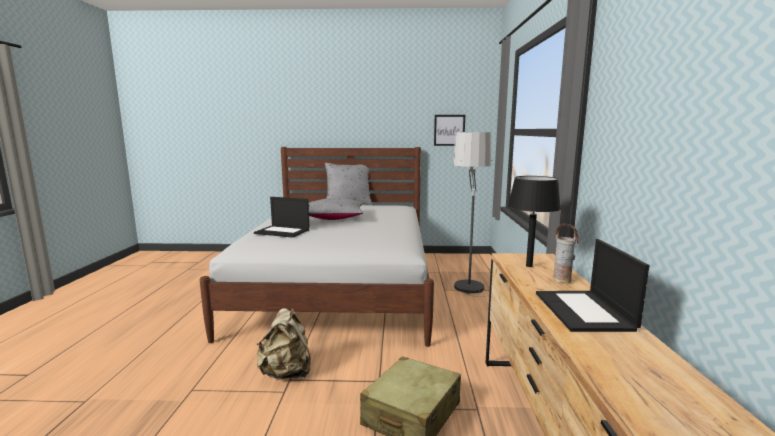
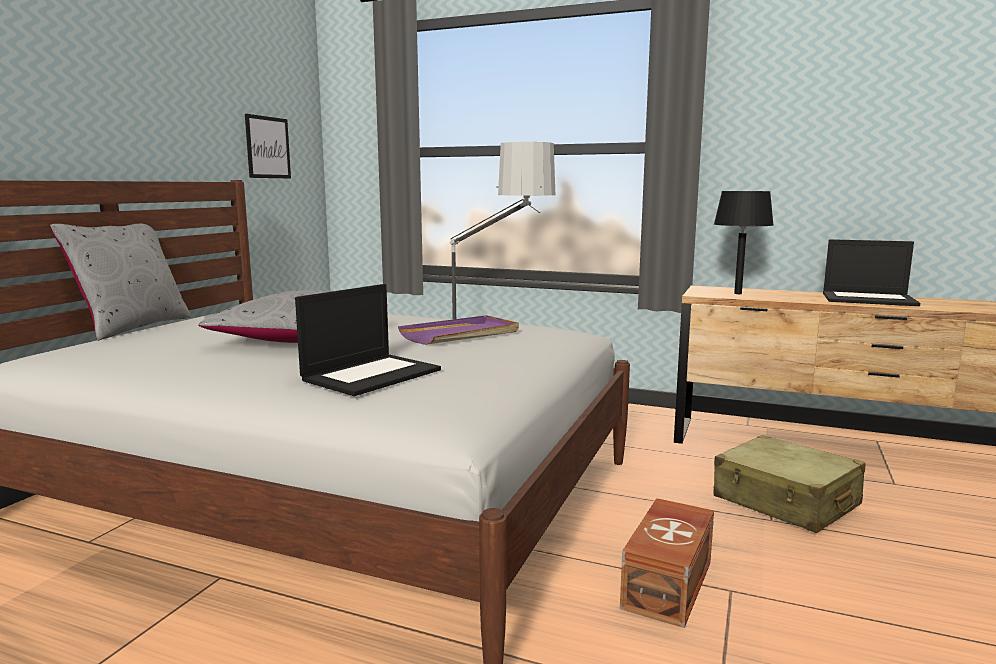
camera: 70 degrees left, 0 degrees up
beige backpack [257,308,311,379] -> brown storage box [620,498,714,628]
vase [553,223,579,283] -> none
none -> purple tray [398,315,519,345]

